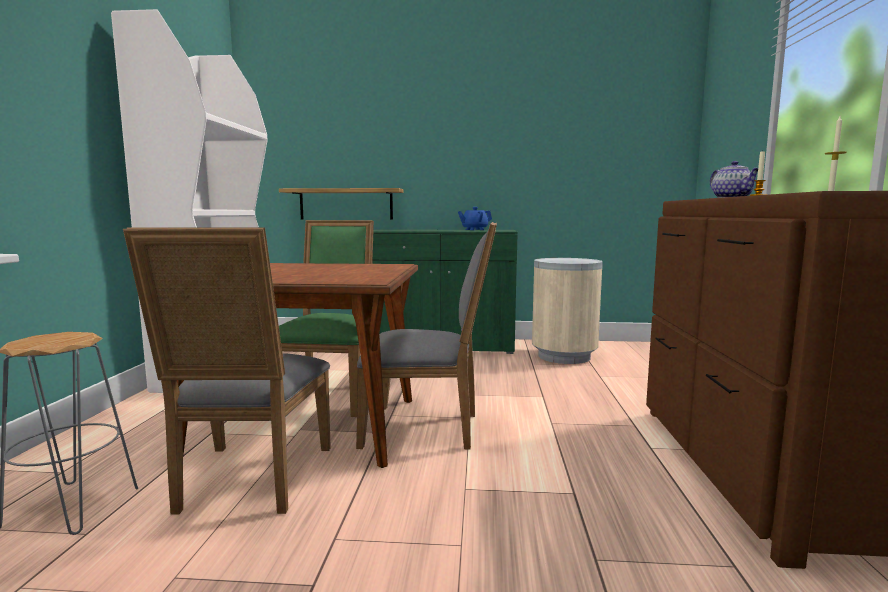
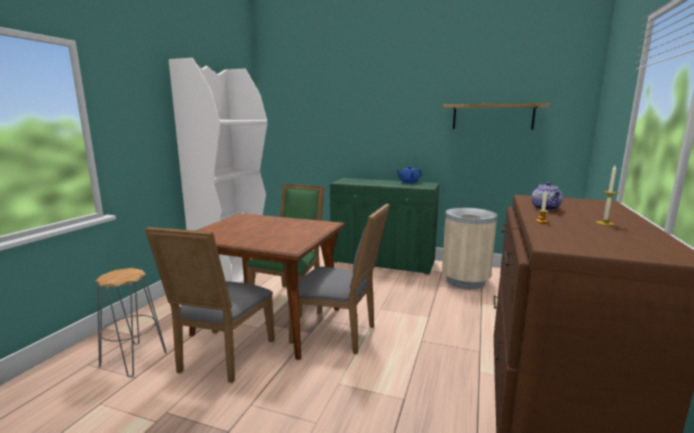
camera: 15 degrees right, 5 degrees up
shelf [279,188,404,219] -> shelf moved to [443,103,550,130]

